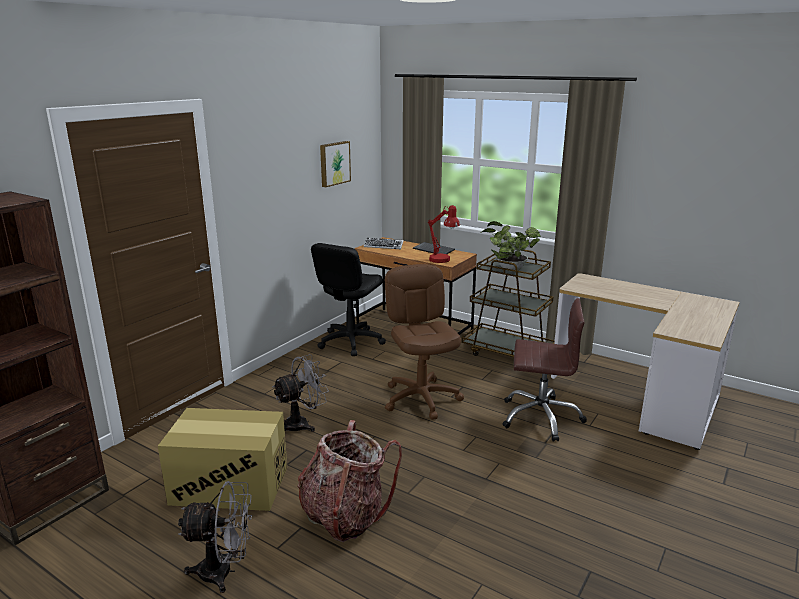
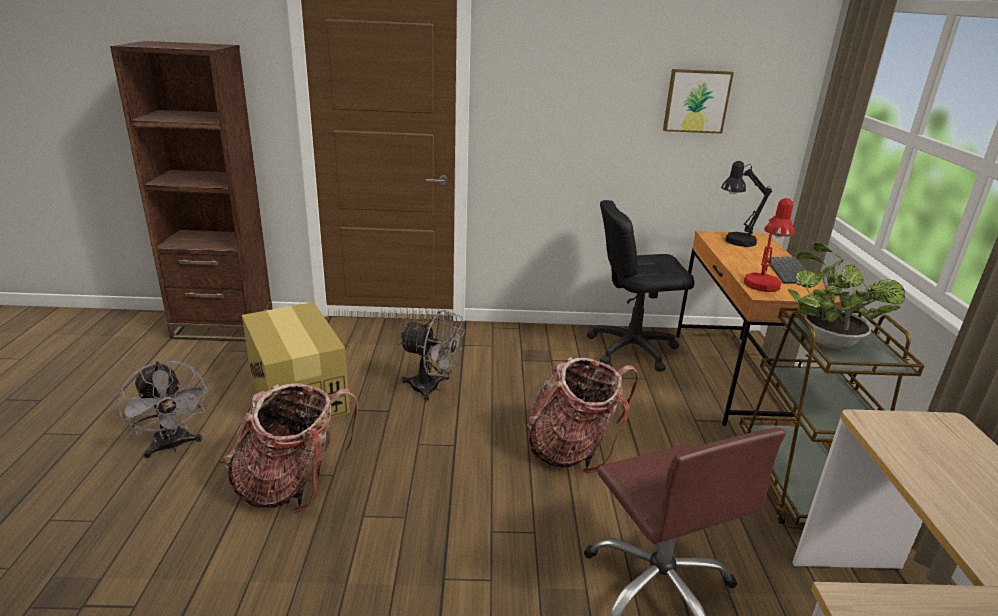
camera: 55 degrees right, 5 degrees up
keyboard [364,238,404,249] -> black table lamp [721,161,772,247]
brown office chair [385,264,464,420] -> backpack [527,357,639,473]

